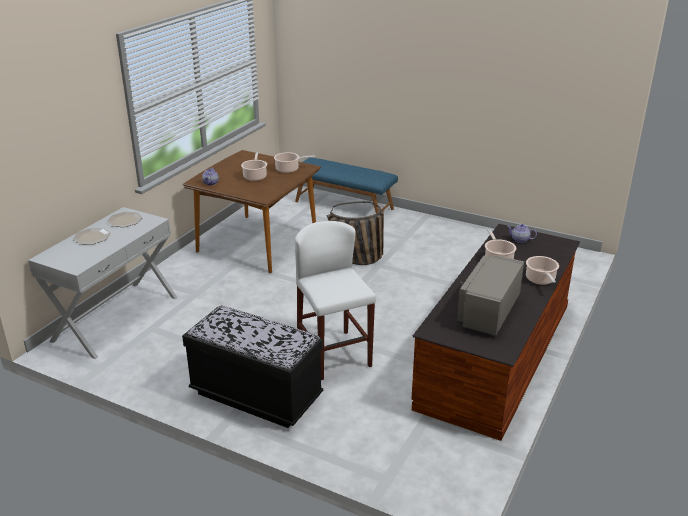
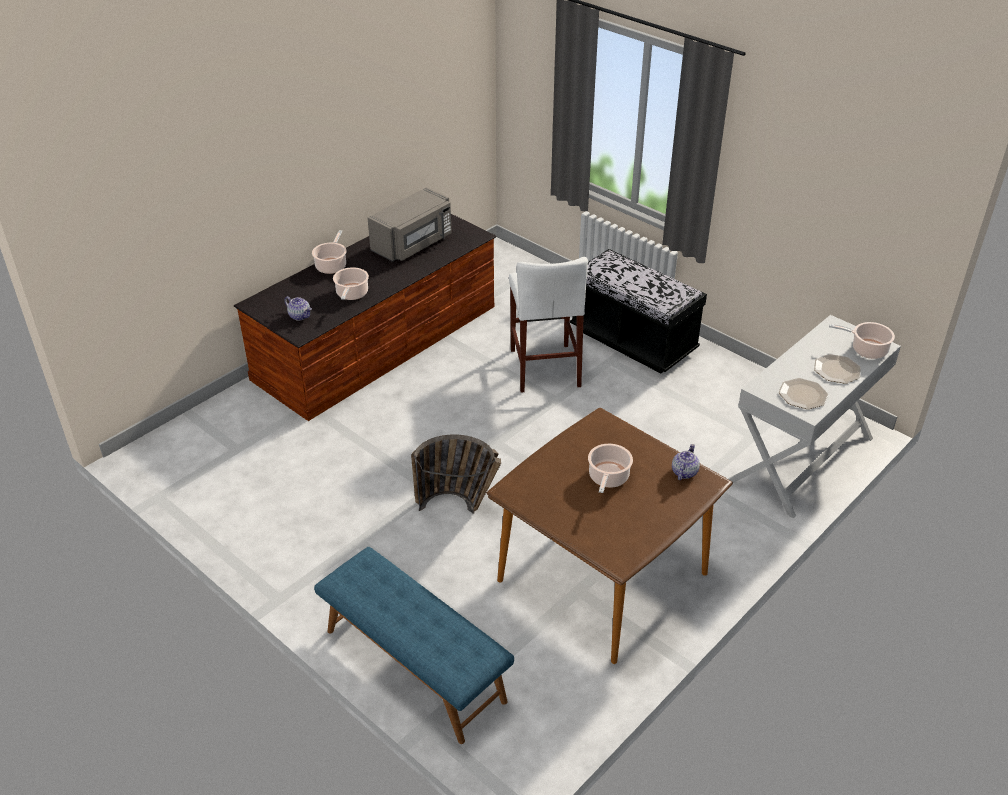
camera: 165 degrees left, 10 degrees up
cooking pot [274,152,315,173] -> cooking pot moved to [829,322,895,359]

